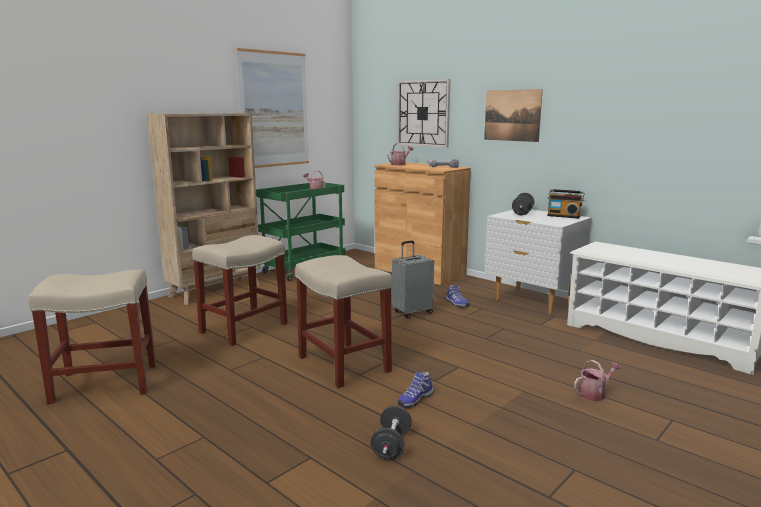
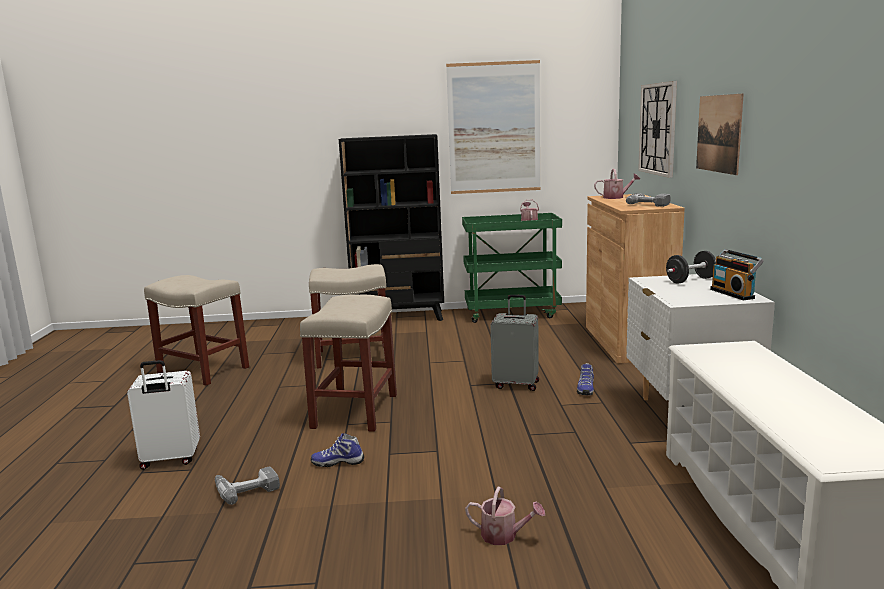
camera: 45 degrees right, 0 degrees up
beige bookcase [147,113,260,305] -> black bookcase [339,134,444,321]
black dumbbell [371,406,412,460] -> power drill [215,466,280,505]
none -> white suitcase [127,360,200,470]

